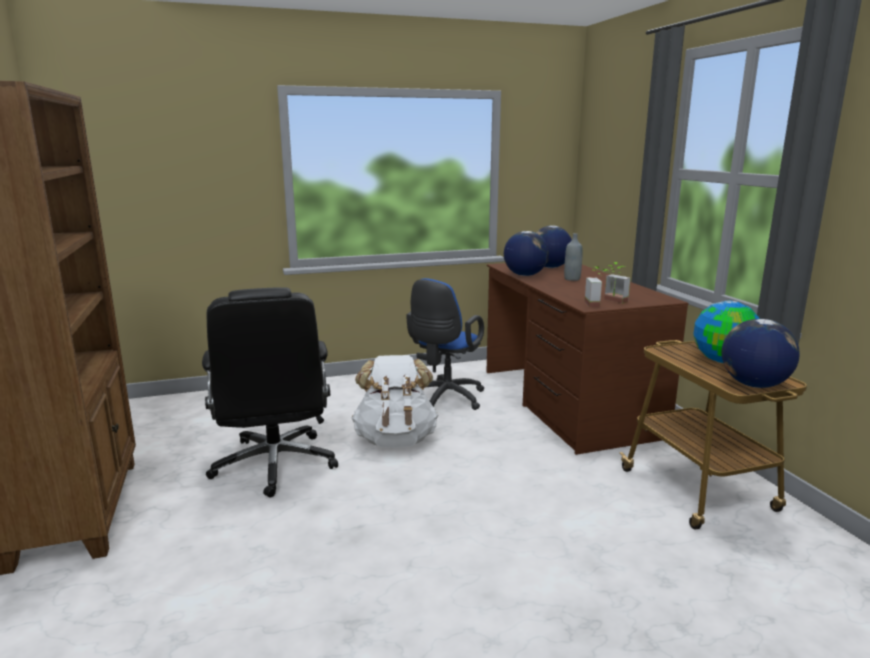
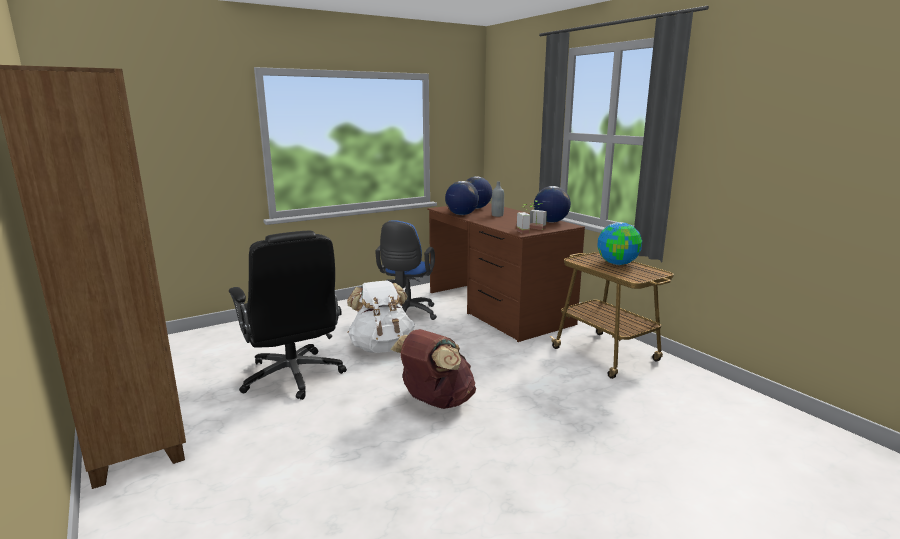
camera: 15 degrees left, 0 degrees up
globe [722,319,799,388] -> globe moved to [534,186,571,223]
none -> brown backpack [390,329,476,409]

